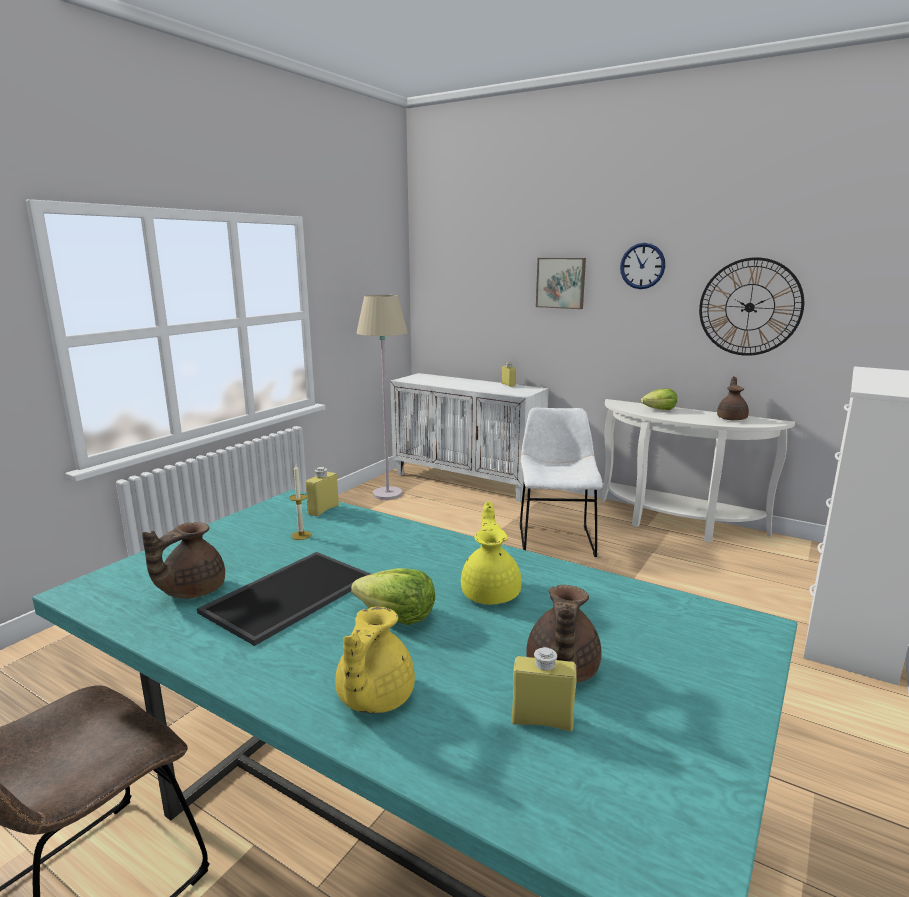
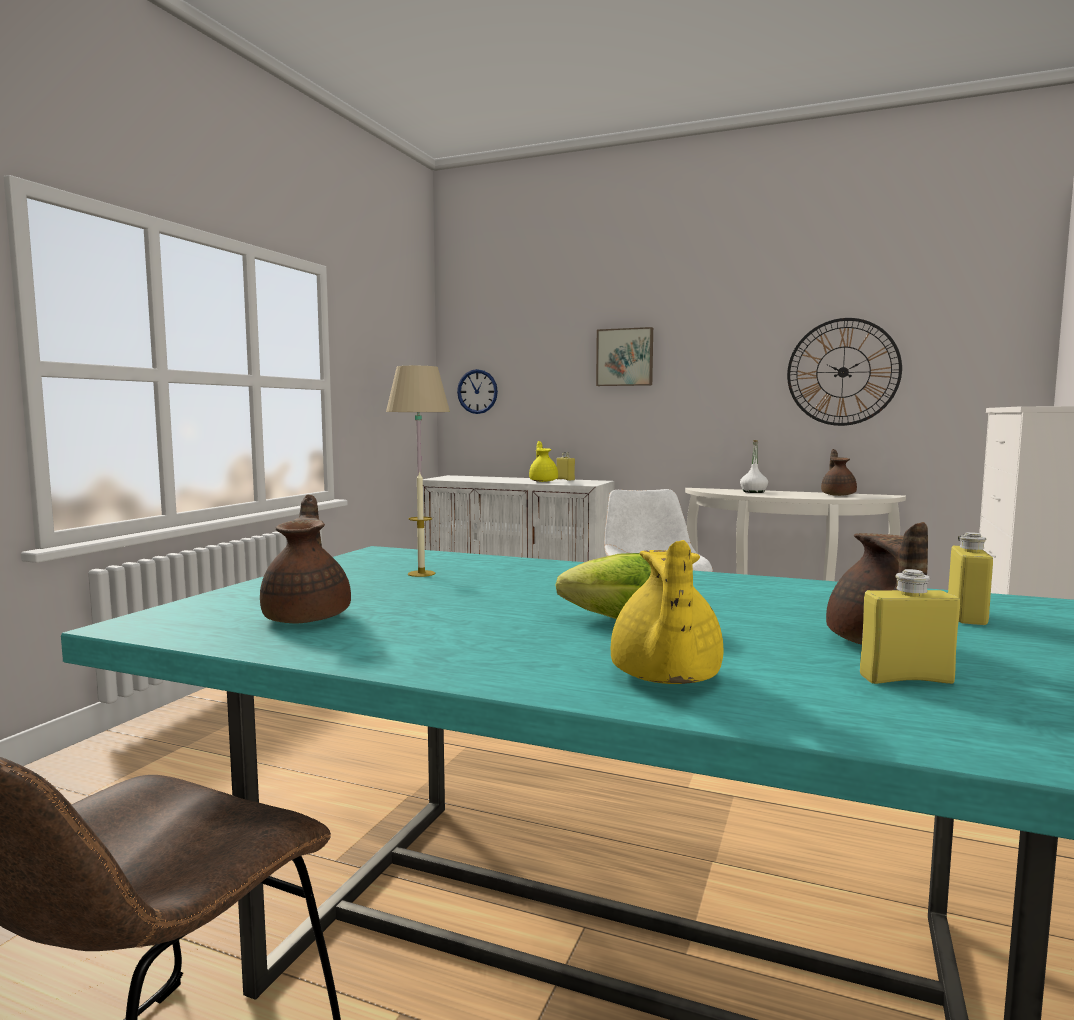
camera: 10 degrees left, 10 degrees down
brown teapot [142,522,225,599] -> brown teapot turned 150 degrees clockwise [260,494,351,623]
tray [197,552,371,646] -> none
yellow bottle [306,467,339,517] -> yellow bottle moved to [948,532,993,625]
yellow teapot [461,502,521,605] -> yellow teapot moved to [529,441,558,482]
wall clock [620,243,665,289] -> wall clock moved to [457,369,498,414]
lettuce [641,389,677,410] -> white bottle [740,440,768,493]

